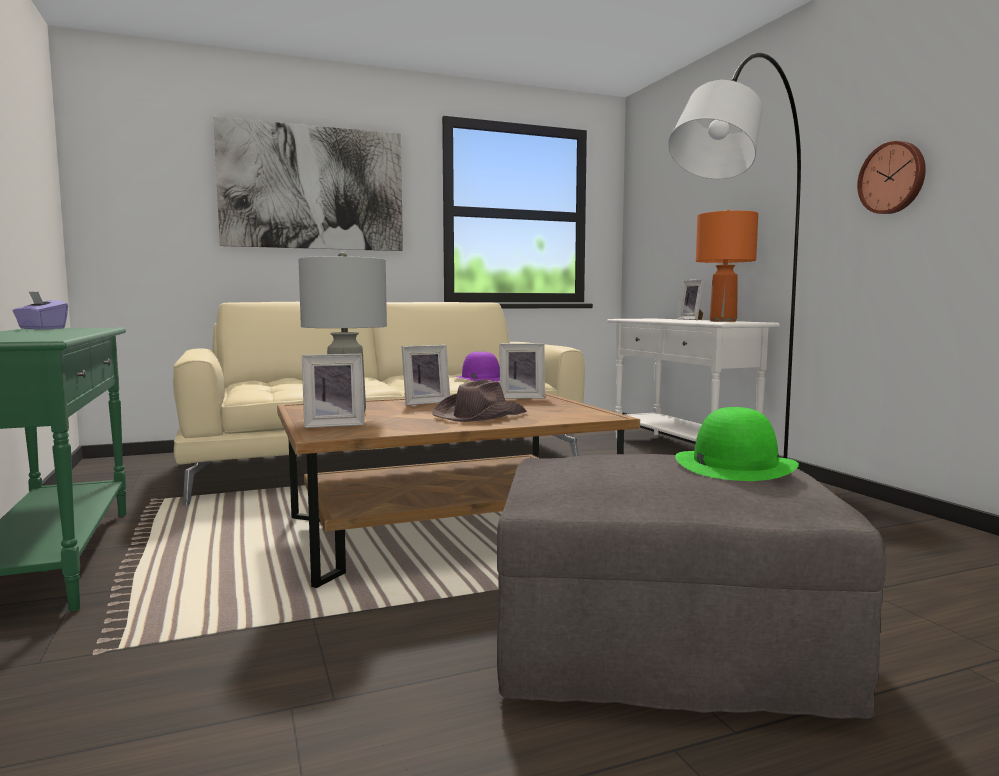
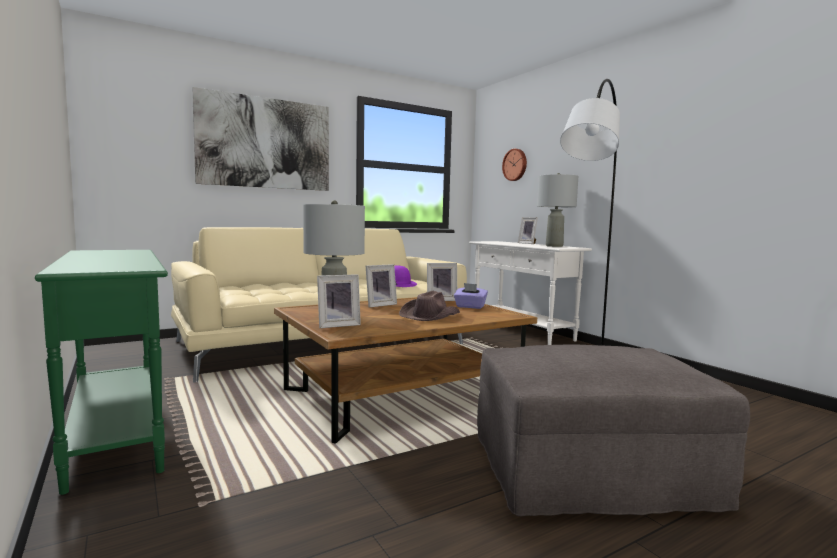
camera: 10 degrees left, 0 degrees up
purple tissue box [12,291,68,329] -> purple tissue box moved to [454,283,488,309]
green hat [675,407,799,481] -> none
orange table lamp [696,210,758,322] -> grey table lamp [537,173,578,247]
wall clock [857,141,926,214] -> wall clock moved to [502,149,527,181]

